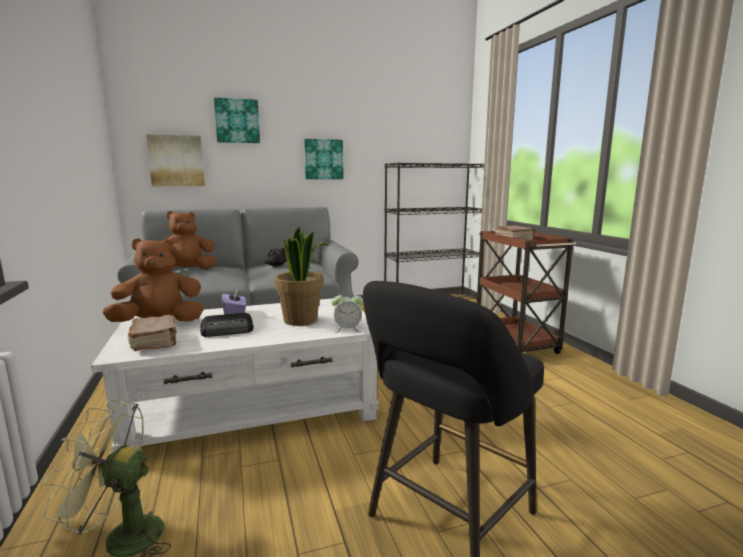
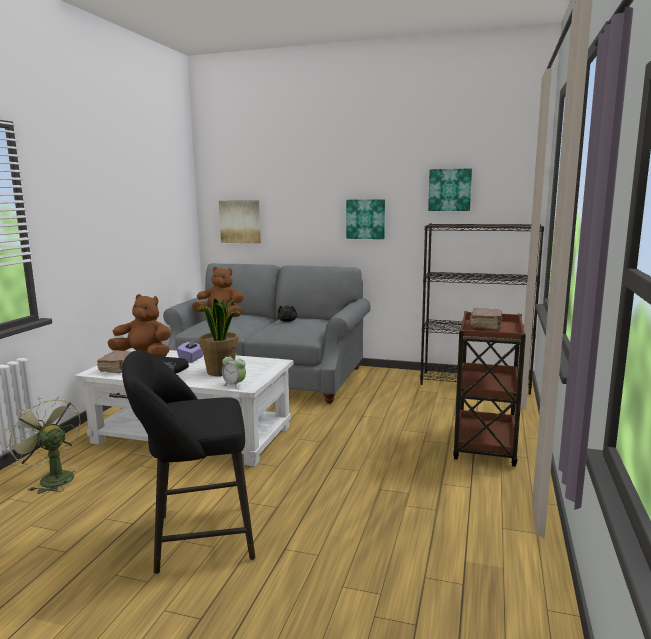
camera: 35 degrees right, 0 degrees up
picture [214,98,260,143] -> picture moved to [428,168,472,211]

